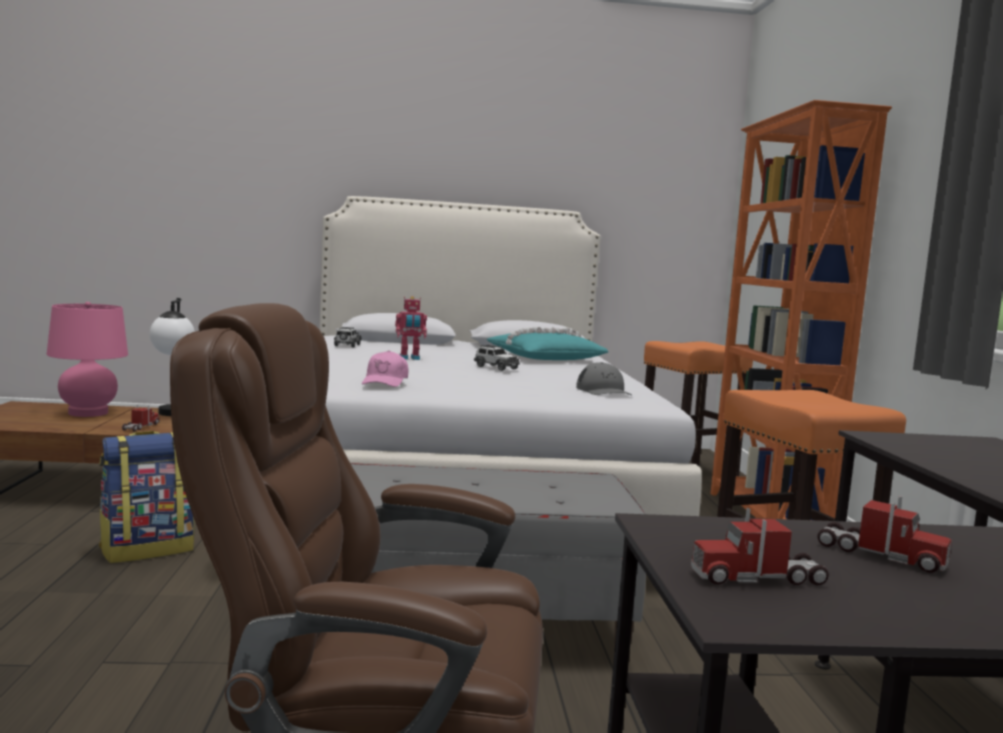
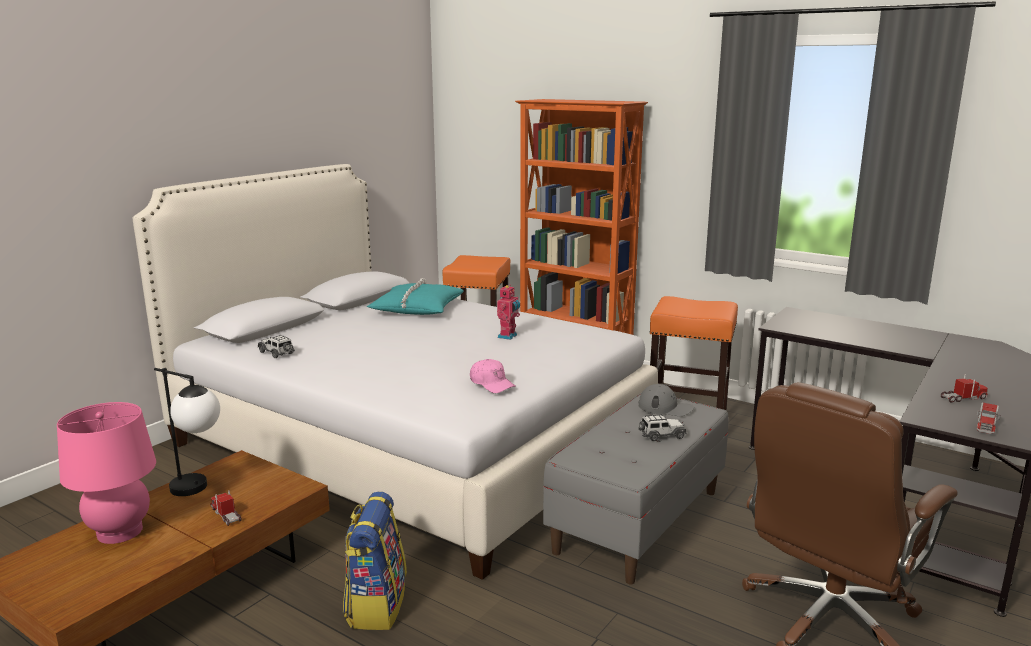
camera: 50 degrees left, 10 degrees up
toy robot [395,296,427,360] -> toy robot moved to [497,285,520,340]
toy car [474,345,520,371] -> toy car moved to [638,414,686,441]
grey cap [576,362,632,395] -> grey cap moved to [638,384,694,416]

